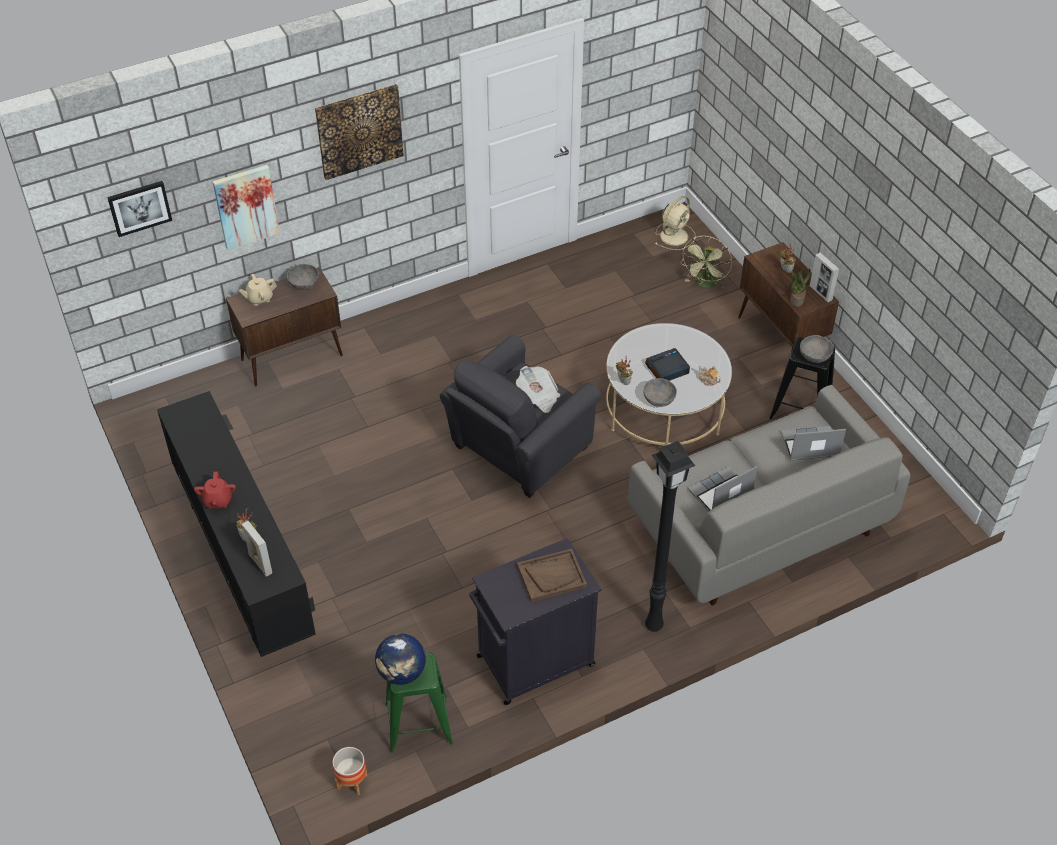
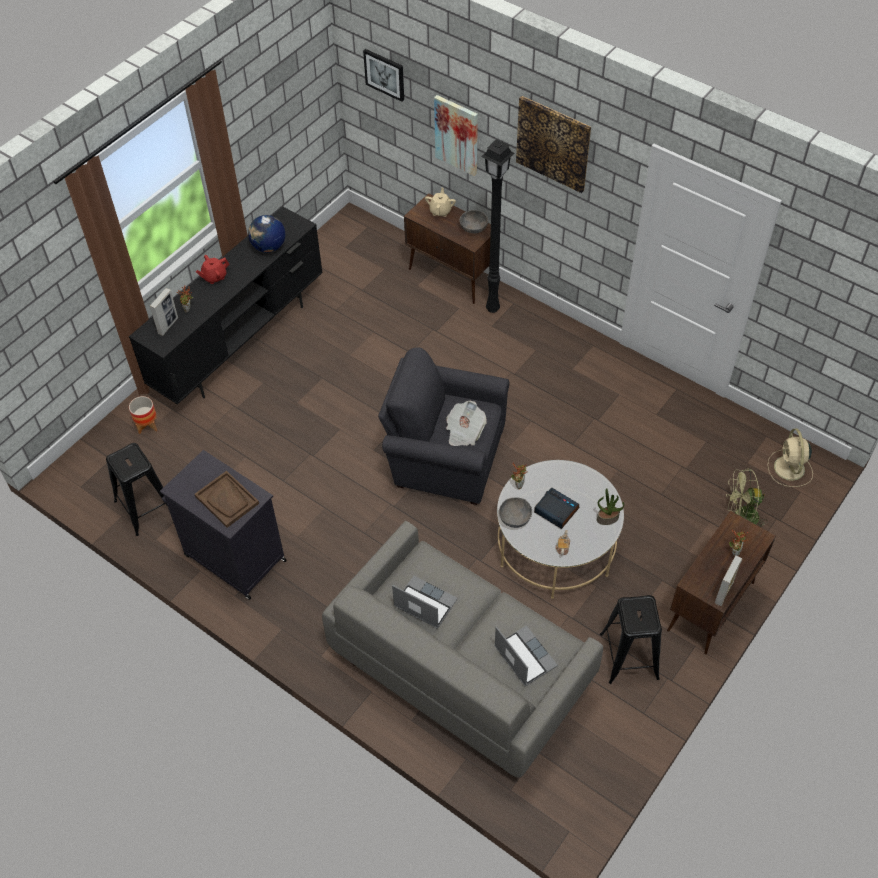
camera: 65 degrees right, 5 degrees up
beige teapot [239,274,277,306] -> beige teapot turned 60 degrees clockwise [425,188,456,217]
planter [332,747,367,795] -> planter moved to [129,396,157,434]
globe [375,634,426,685] -> globe moved to [248,215,285,253]
green stool [385,653,453,753] -> black stool [106,443,167,536]
black floor lamp [645,441,695,632] -> black floor lamp moved to [481,139,514,313]
beige fan [655,196,695,250] -> beige fan turned 75 degrees clockwise [768,429,813,487]
potted plant [790,268,811,307] -> potted plant moved to [597,488,624,525]
grey bowl [800,335,834,363] -> none

